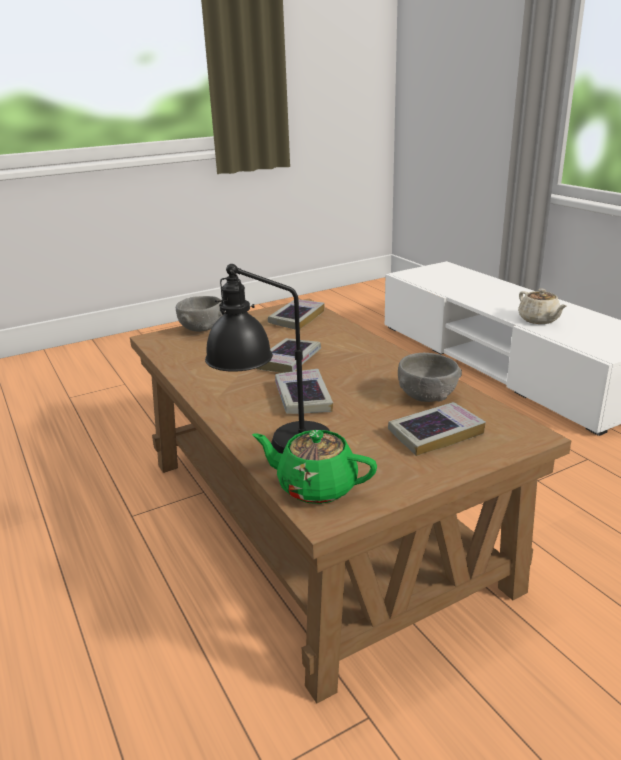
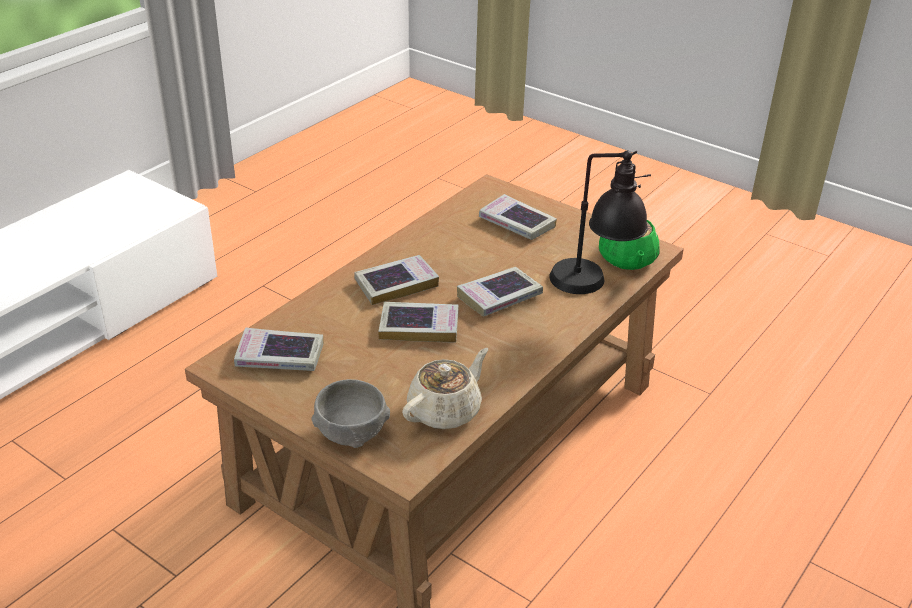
camera: 115 degrees left, 10 degrees up
grey bowl [398,353,462,402] -> none
beige teapot [518,289,567,324] -> beige teapot moved to [402,348,488,429]
none -> book [354,255,439,305]

